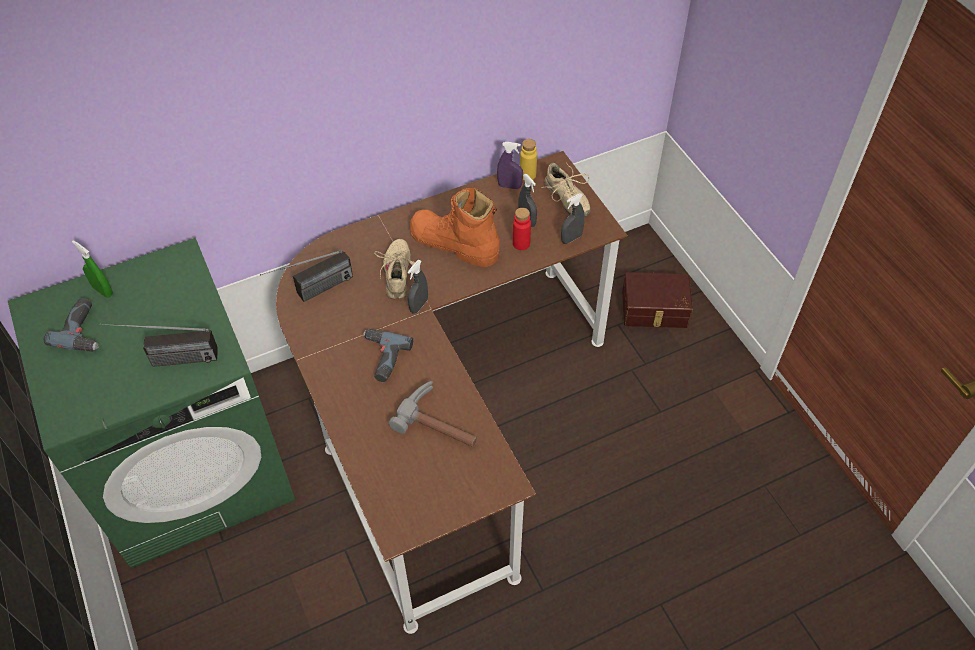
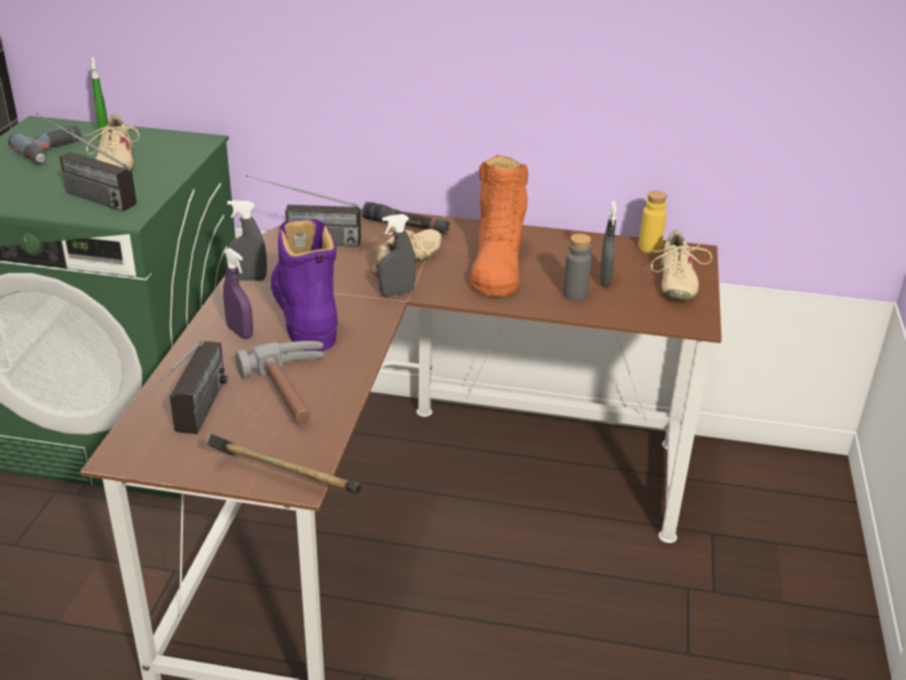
camera: 35 degrees right, 20 degrees down
power drill [363,329,413,382] -> purple boot [271,219,338,351]
orange boot [410,188,500,267] -> orange boot turned 150 degrees counterclockwise [470,155,528,296]
purple spray bottle [497,142,523,189] -> purple spray bottle moved to [223,248,253,339]
red bottle [513,208,531,250] -> grey bottle [563,234,592,301]
grey spray bottle [561,193,585,244] -> grey spray bottle moved to [227,200,267,281]
brown storage box [622,272,693,328] -> none
none -> beige shoe [83,114,139,170]
none -> radio [147,341,228,434]
none -> hammer [205,433,361,494]
none -> black flashlight [362,202,450,234]

